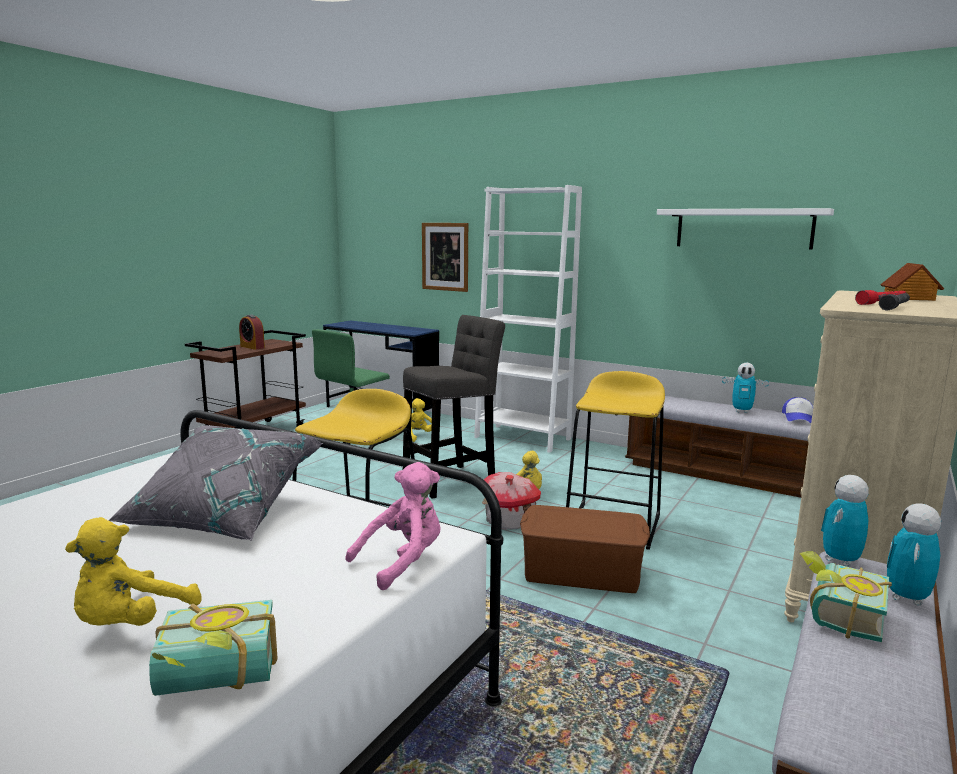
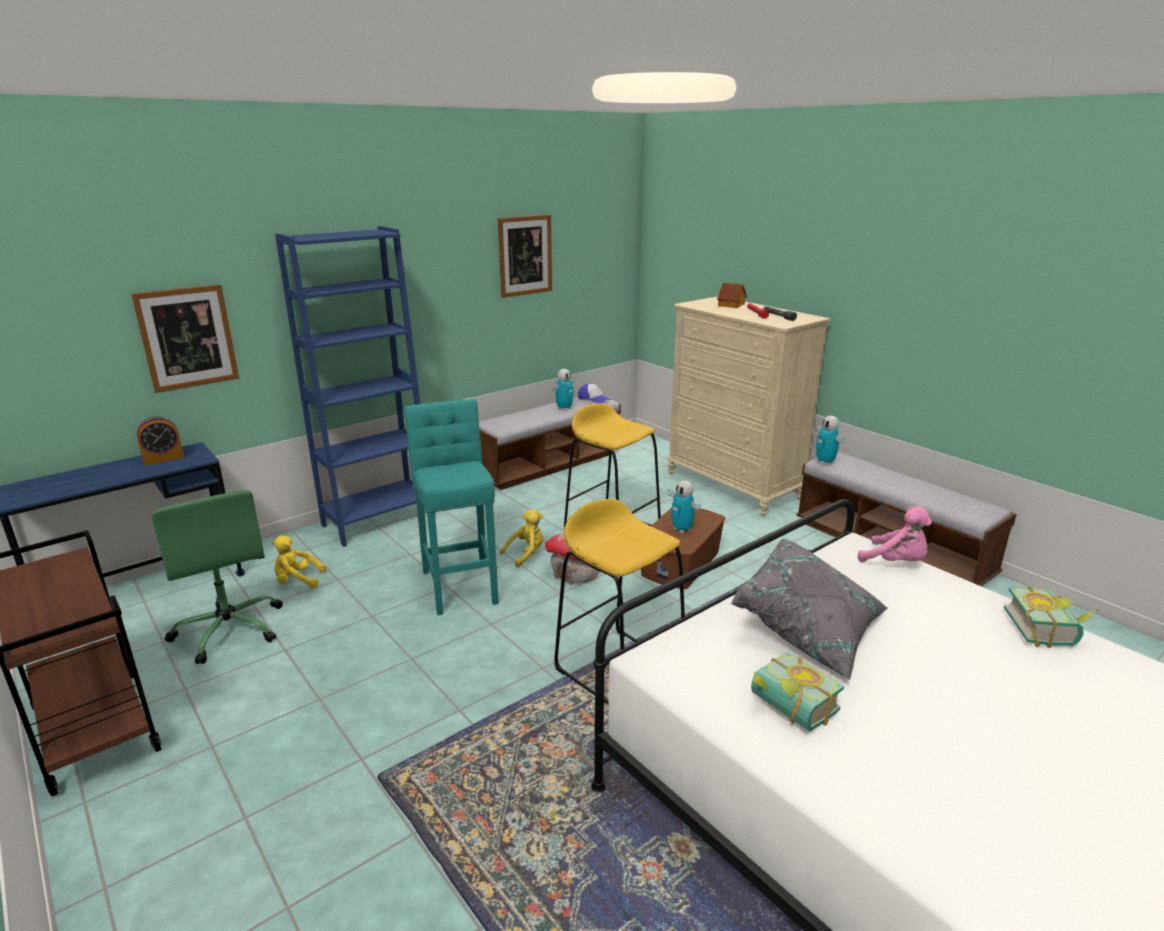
camera: 70 degrees left, 10 degrees up
yellow plush toy [65,517,202,626] -> none
alarm clock [239,315,265,350] -> alarm clock moved to [137,416,184,466]
pink plush toy [346,462,440,590] -> pink plush toy turned 150 degrees clockwise [858,506,932,562]
grey stool [403,315,505,499] -> turquoise stool [404,399,499,615]
white bookcase [474,185,582,453] -> blue bookcase [275,226,421,547]
white shelf [657,208,834,249] -> picture [498,215,552,298]
book [800,551,892,642] -> book moved to [751,652,844,732]
toy robot [887,503,941,606] -> toy robot moved to [668,480,701,533]

